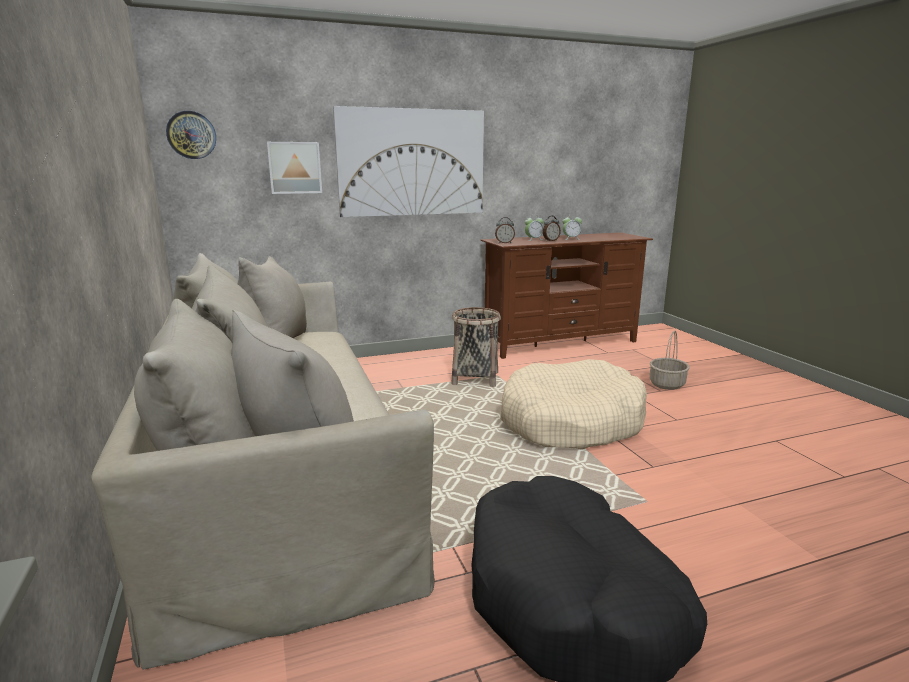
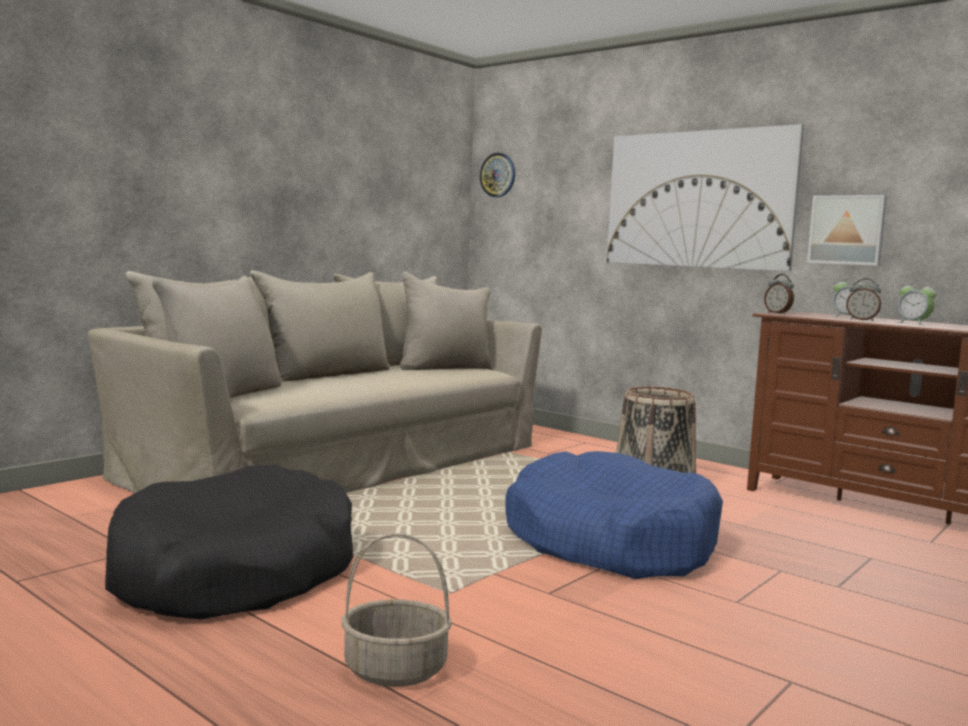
camera: 60 degrees right, 10 degrees down
picture [267,142,322,194] -> picture moved to [807,195,887,266]
beige dog bed [500,359,647,449] -> blue dog bed [505,451,723,579]
basket [649,331,690,390] -> basket moved to [341,533,452,687]

